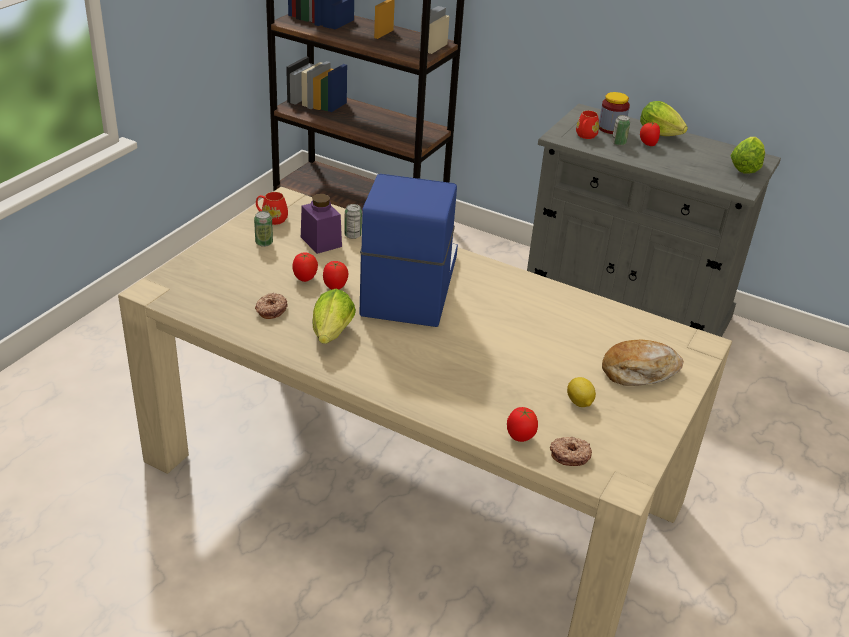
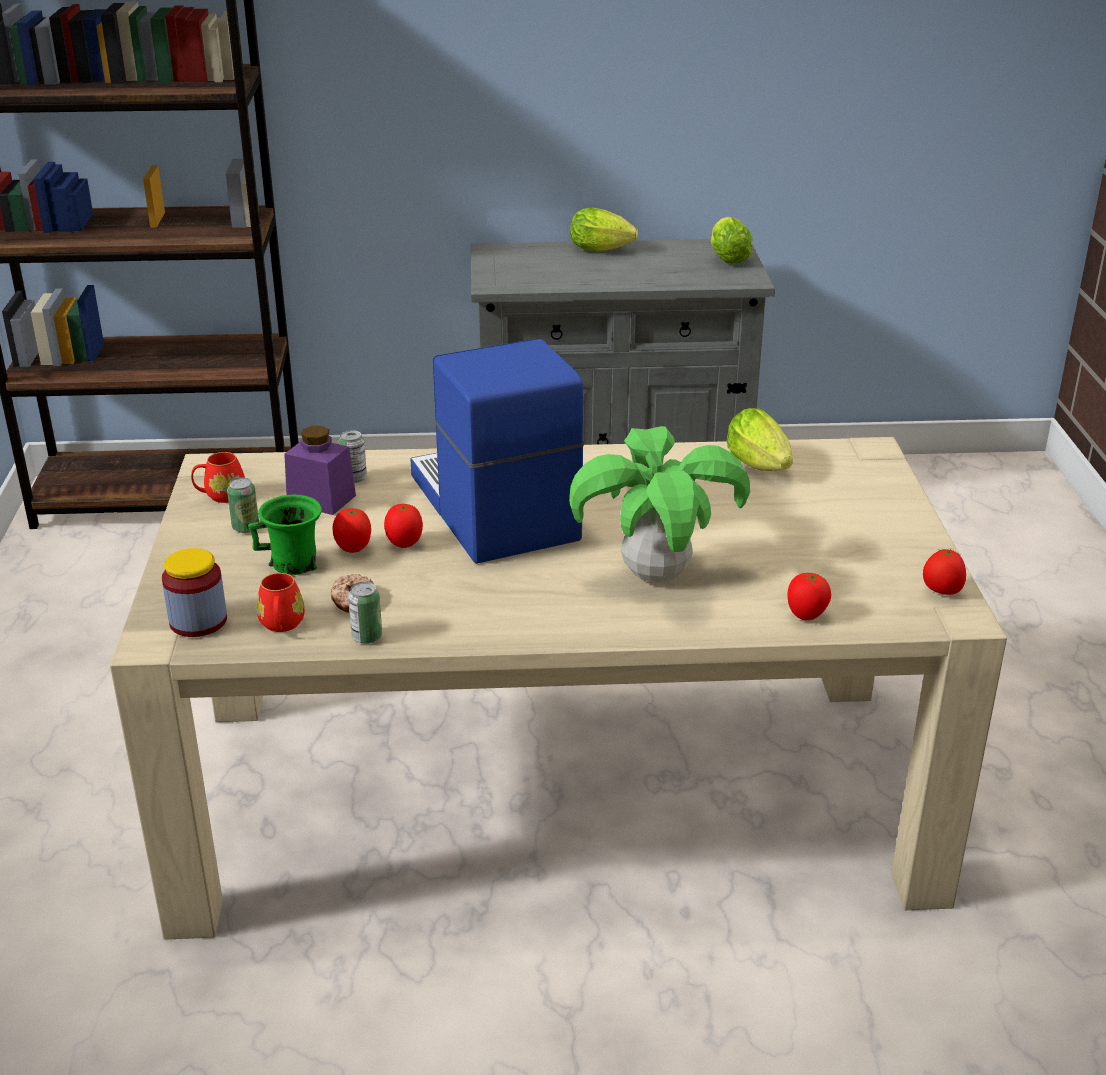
camera: 30 degrees left, 5 degrees down
lettuce [312,289,356,344] -> lettuce moved to [727,408,793,471]
donut [550,437,592,466] -> none
lemon [567,377,596,407] -> none
red mug [576,110,599,139] -> red mug moved to [257,573,305,632]
jar [599,92,630,134] -> jar moved to [162,548,227,637]
bread [602,339,684,386] -> none
can [612,115,630,146] -> can moved to [348,582,382,644]
tomato [640,122,660,146] -> tomato moved to [923,549,966,595]
none -> green mug [248,495,322,575]
none -> potted plant [569,426,750,582]

